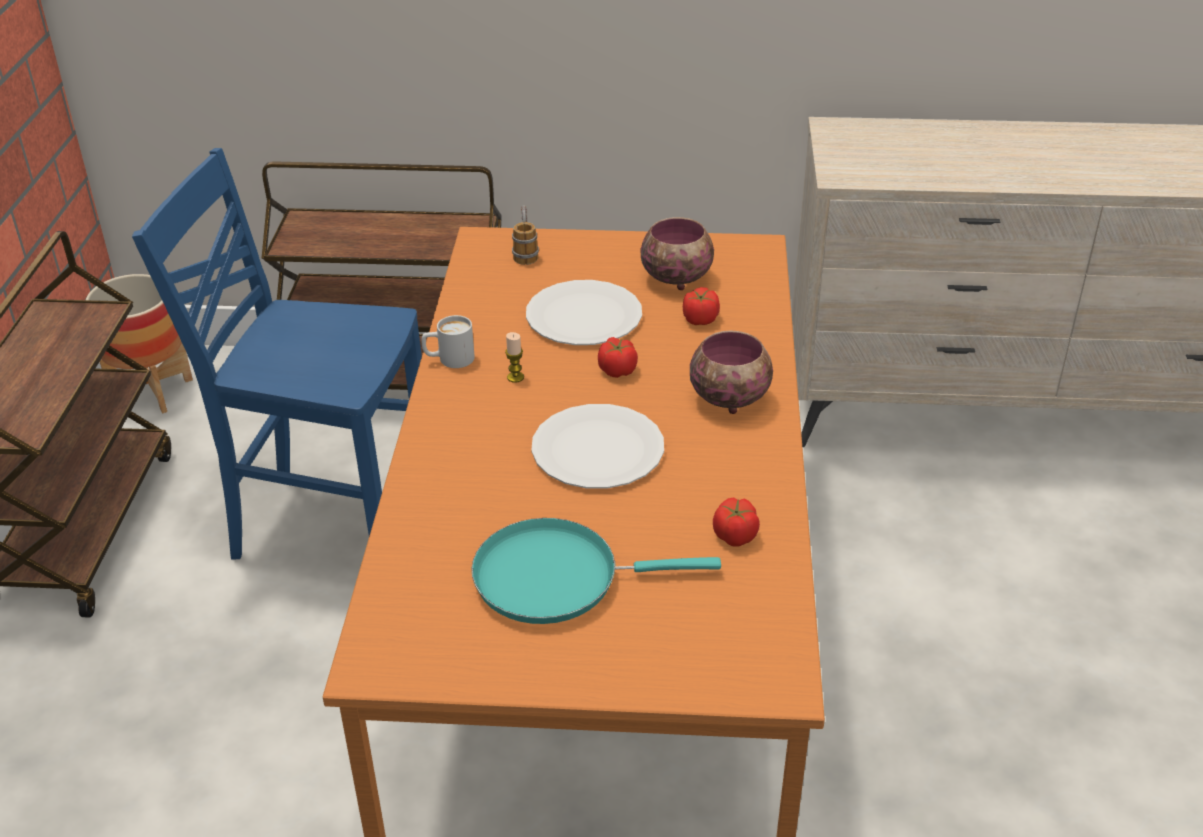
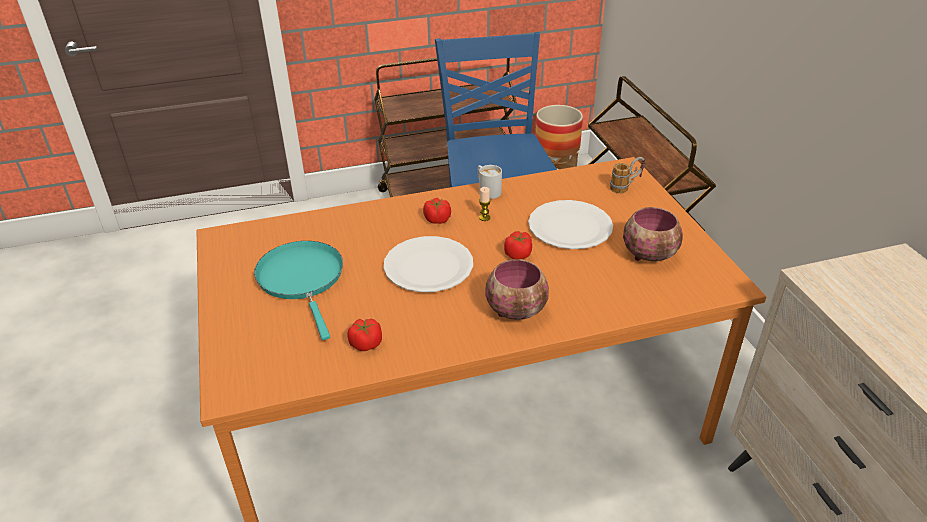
camera: 70 degrees right, 0 degrees up
tomato [683,287,720,325] -> tomato moved to [423,198,451,224]

